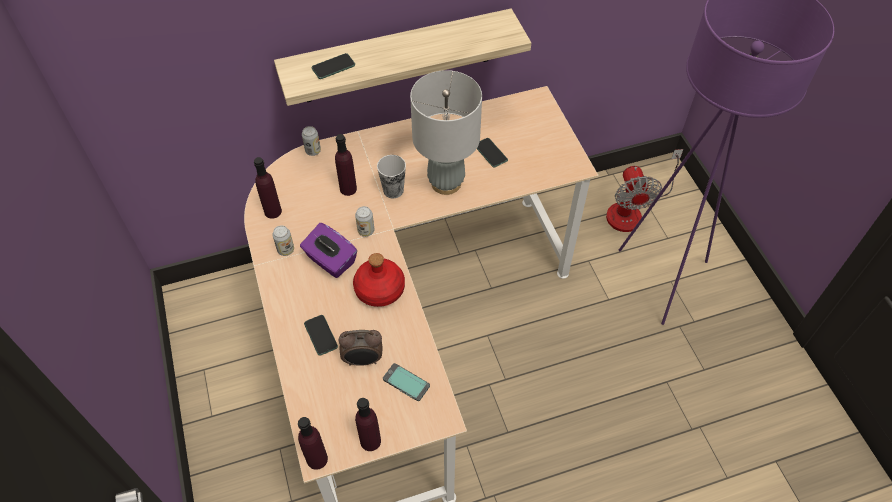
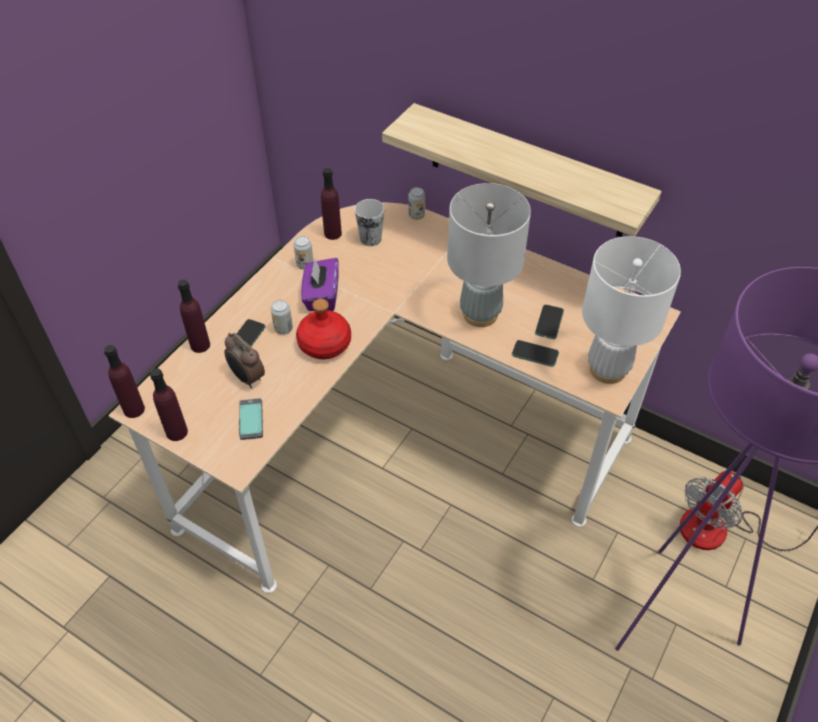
camera: 50 degrees right, 5 degrees down
phone [311,53,355,79] -> phone moved to [512,340,559,367]
purple bottle [335,134,357,196] -> purple bottle moved to [178,280,210,353]
can [355,206,374,237] -> can moved to [271,300,293,335]
cup [377,155,406,198] -> cup moved to [355,199,384,246]
none -> white table lamp [582,236,681,384]

